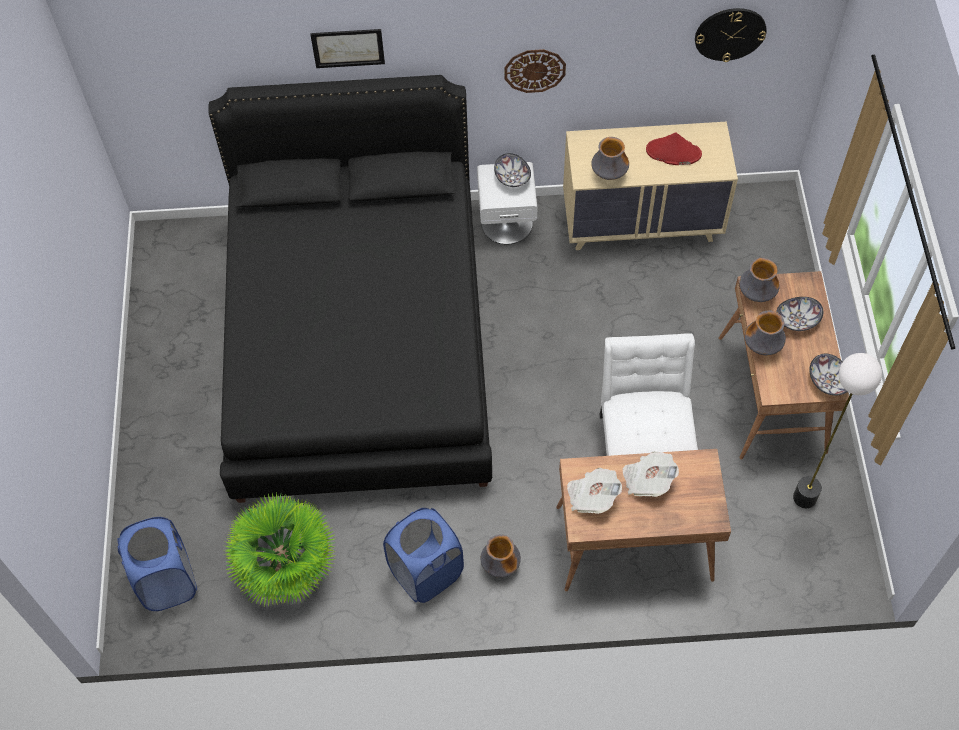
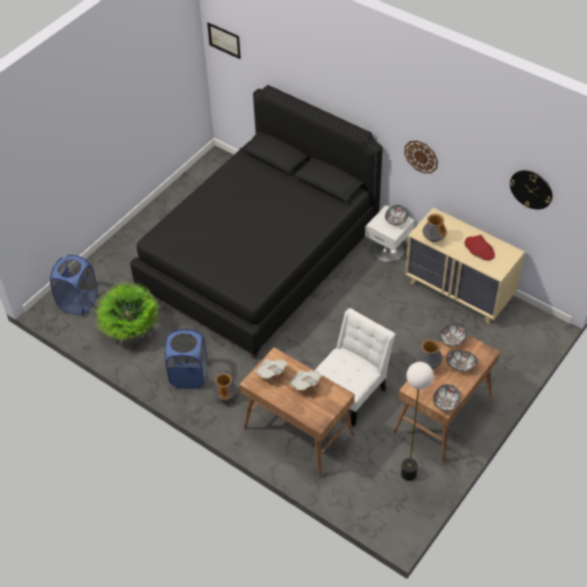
camera: 40 degrees right, 10 degrees down
picture [310,29,385,68] -> picture moved to [207,23,241,59]
vase [739,258,780,302] -> bowl [439,323,467,347]

